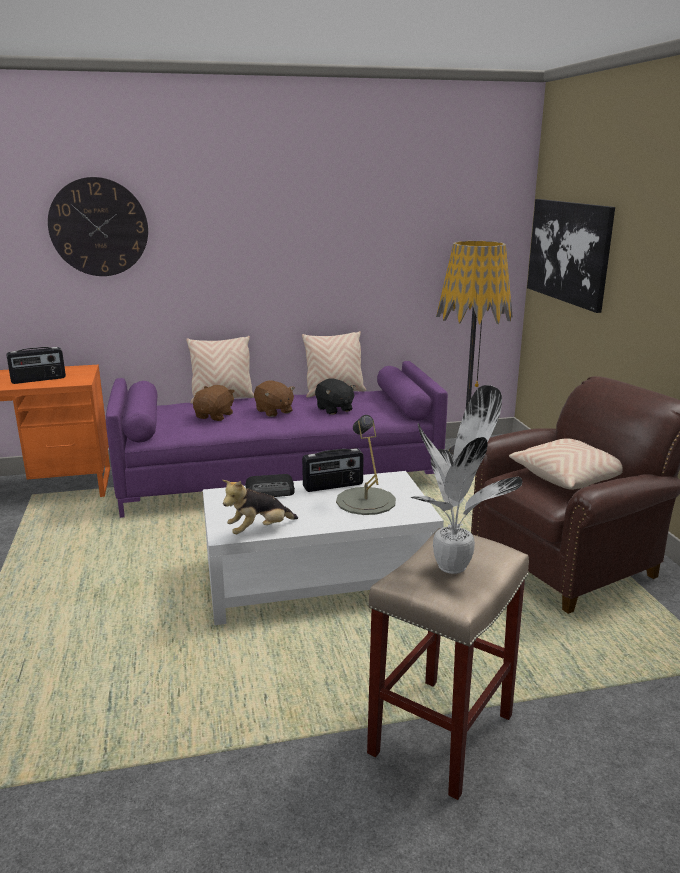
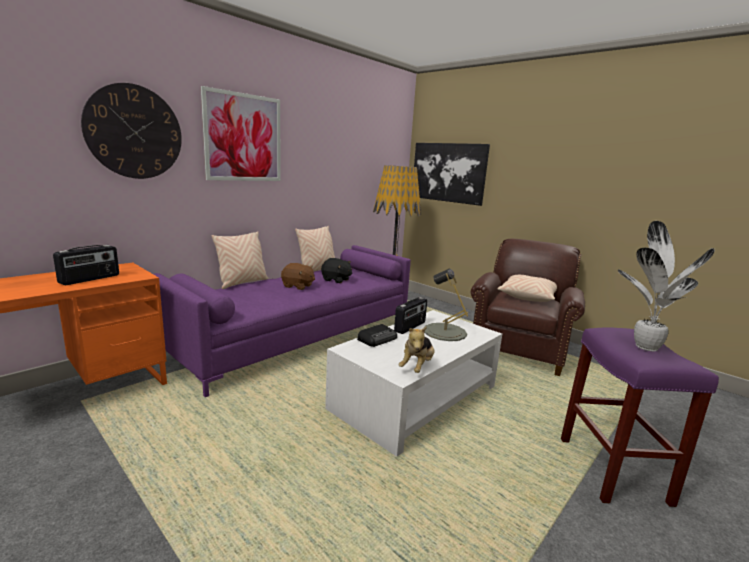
camera: 35 degrees left, 5 degrees down
brown plush toy [193,385,235,421] -> none
beige stool [367,528,529,800] -> purple stool [561,327,719,507]
none -> picture [201,86,281,181]

